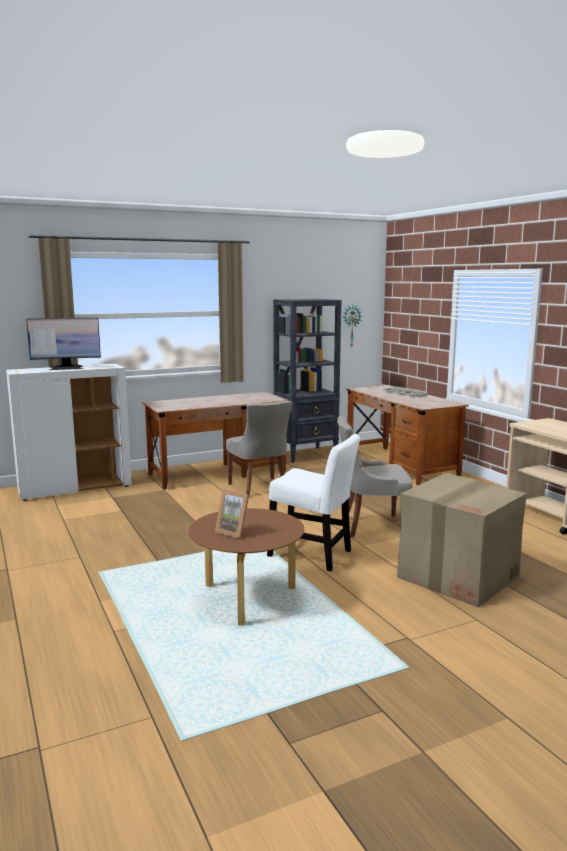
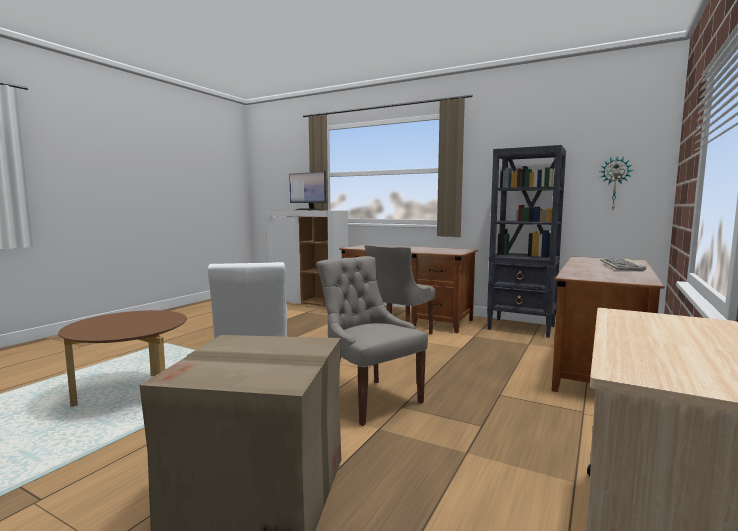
camera: 55 degrees right, 5 degrees down
picture frame [215,489,249,538] -> none

